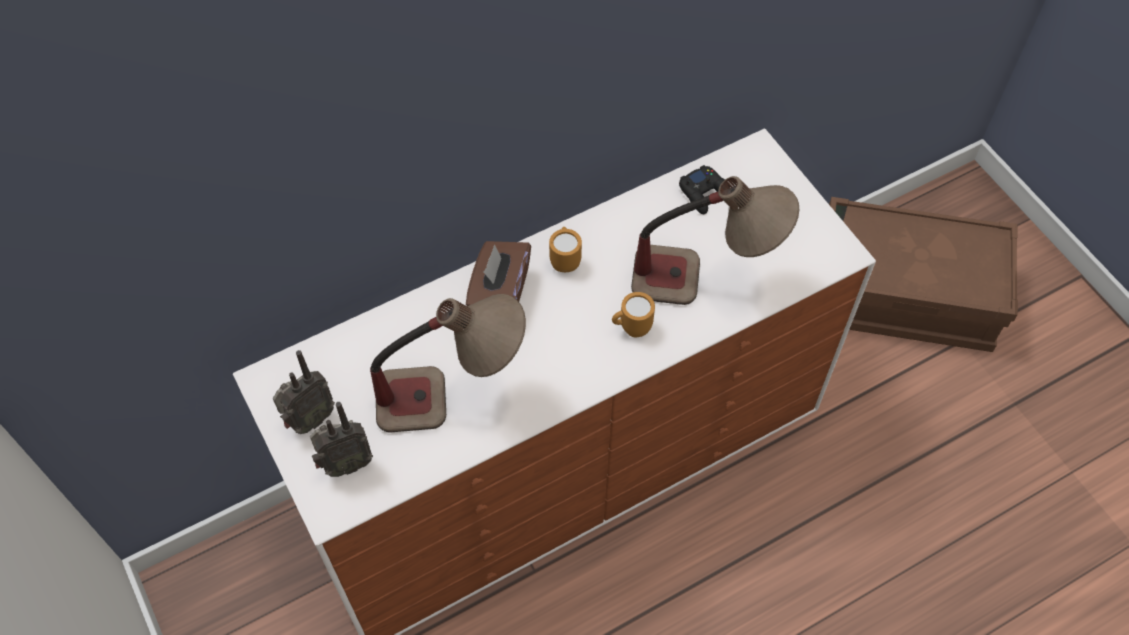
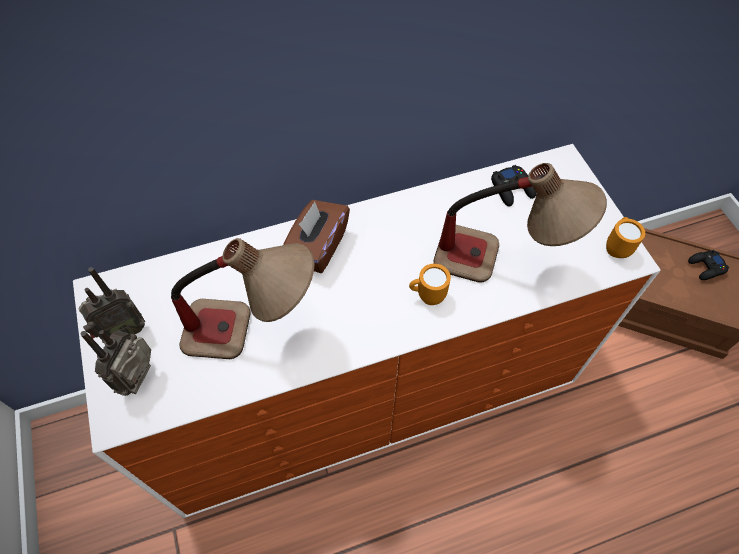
camera: 10 degrees right, 0 degrees up
radio [310,402,373,477] -> radio turned 120 degrees clockwise [81,330,151,396]
orange mug [549,227,582,272] -> orange mug moved to [606,217,645,258]
none -> black game controller [688,250,729,280]

